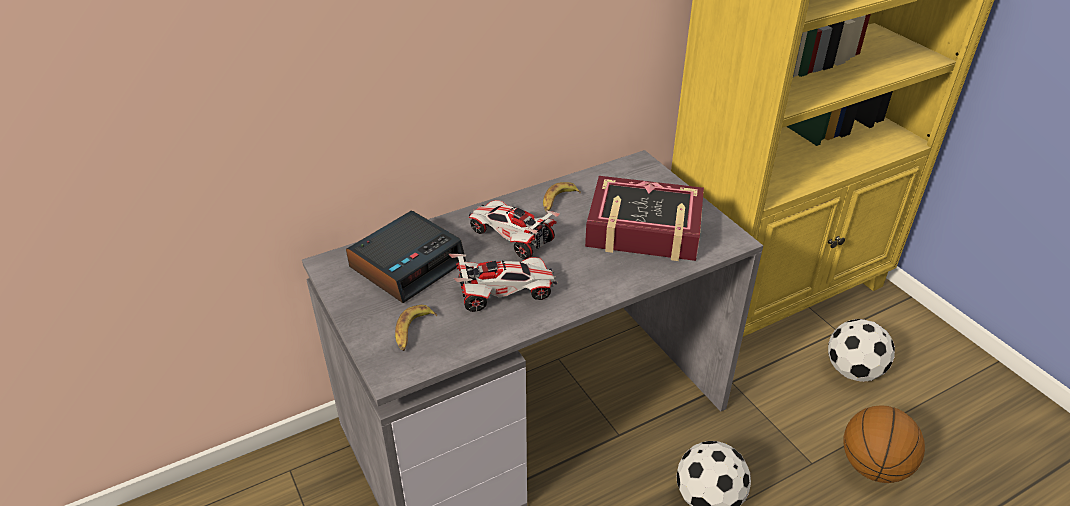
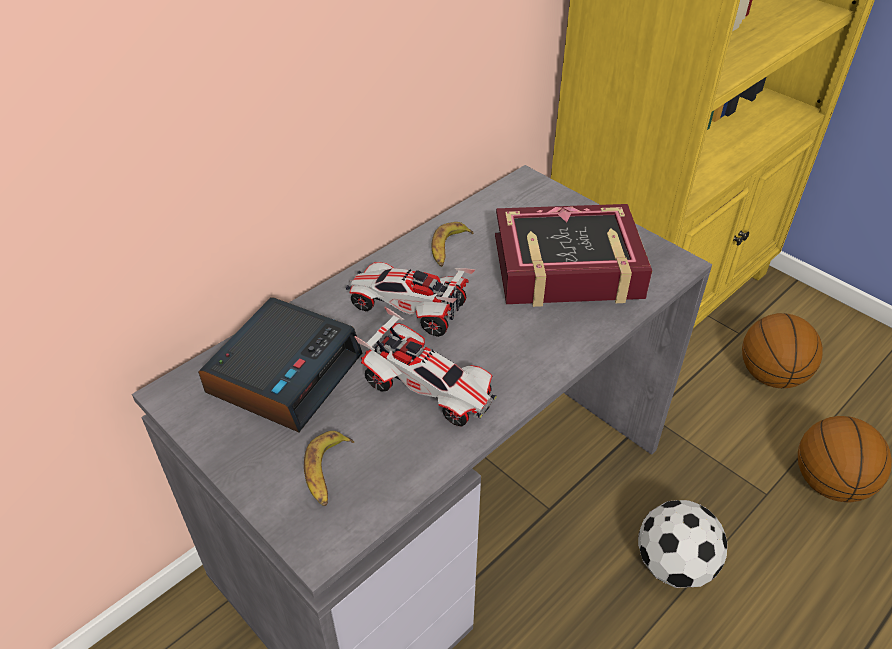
camera: 15 degrees left, 5 degrees up
toy car [449,254,557,312] -> toy car turned 60 degrees clockwise [354,307,497,427]
football [828,319,895,382] -> basketball [742,313,823,388]

